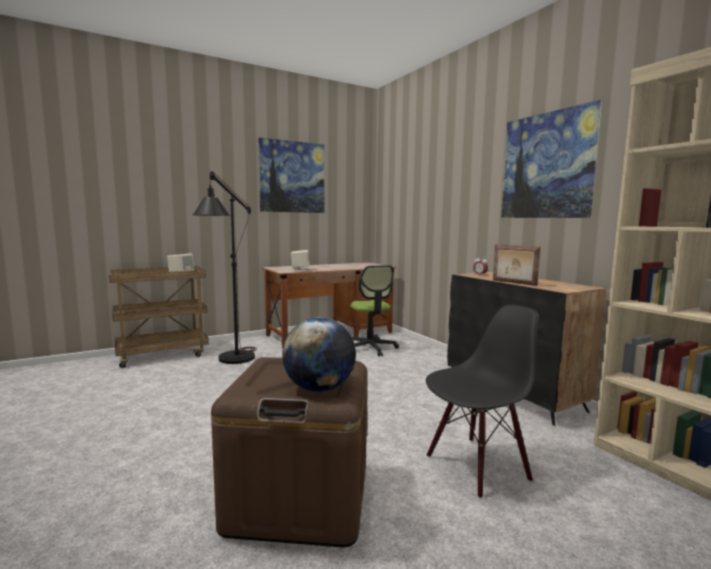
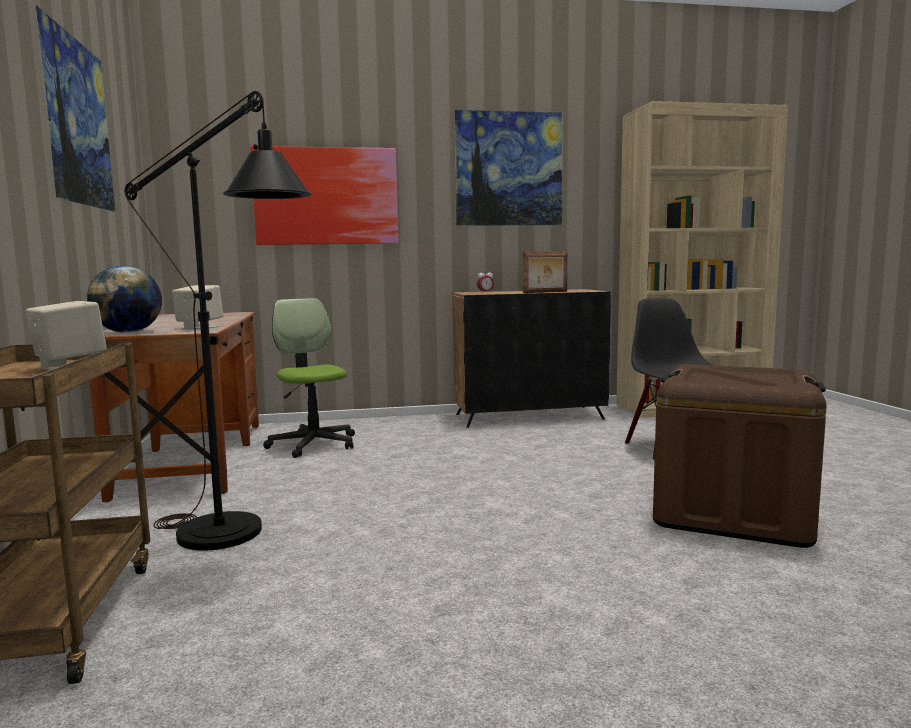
camera: 70 degrees left, 0 degrees up
globe [282,317,356,392] -> globe moved to [87,265,162,333]
office chair [350,265,399,357] -> office chair turned 120 degrees counterclockwise [263,298,355,458]
none -> picture [250,146,399,245]

